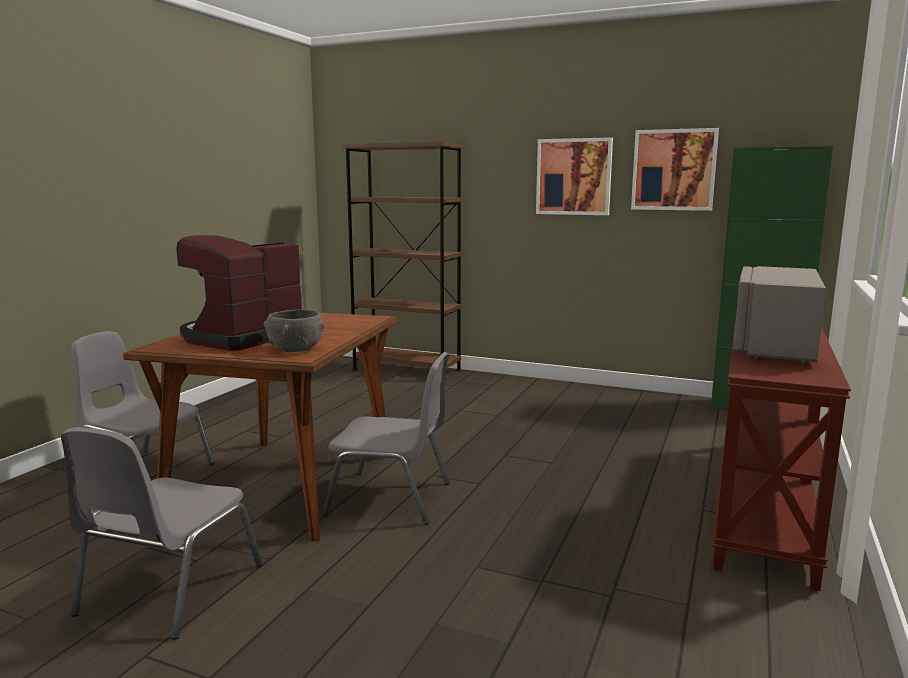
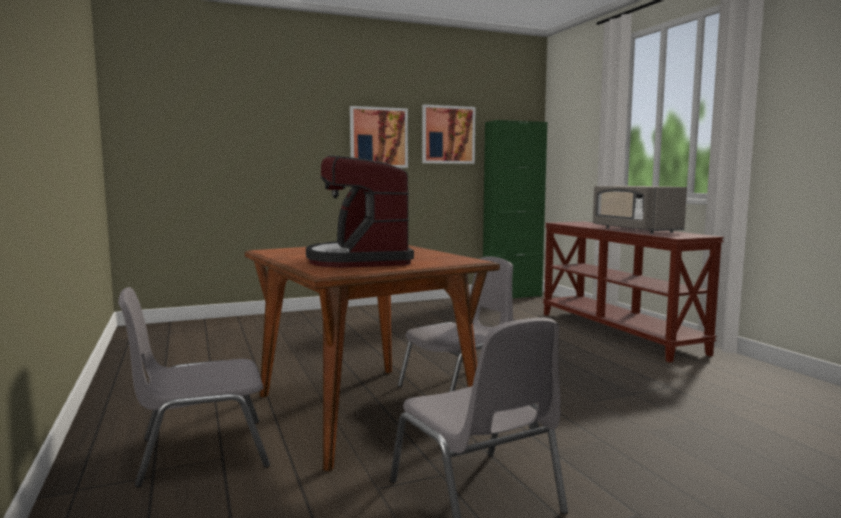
camera: 45 degrees left, 5 degrees down
grey bowl [263,309,324,352] -> none
brown bookcase [343,141,464,381] -> none

